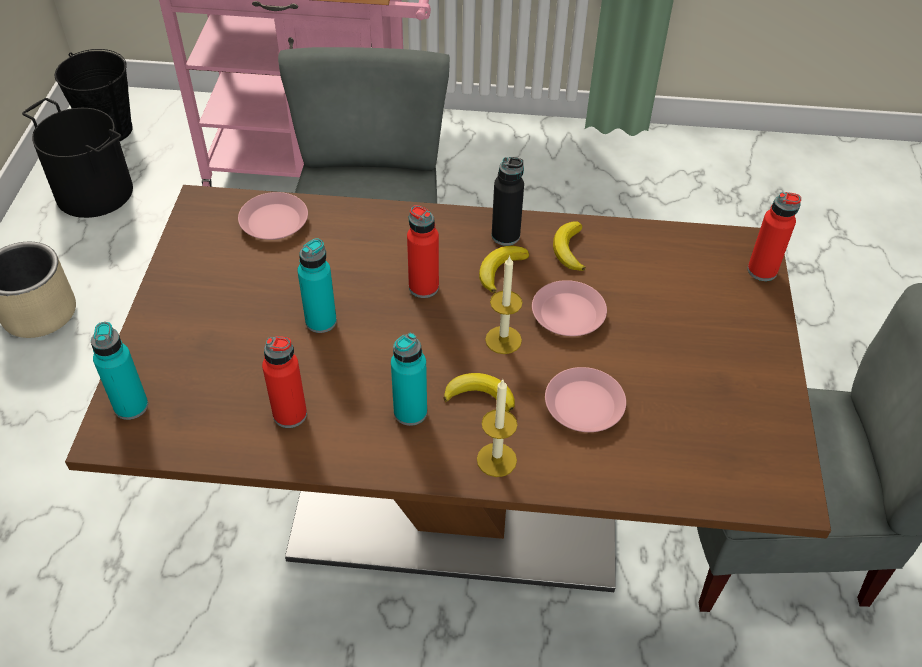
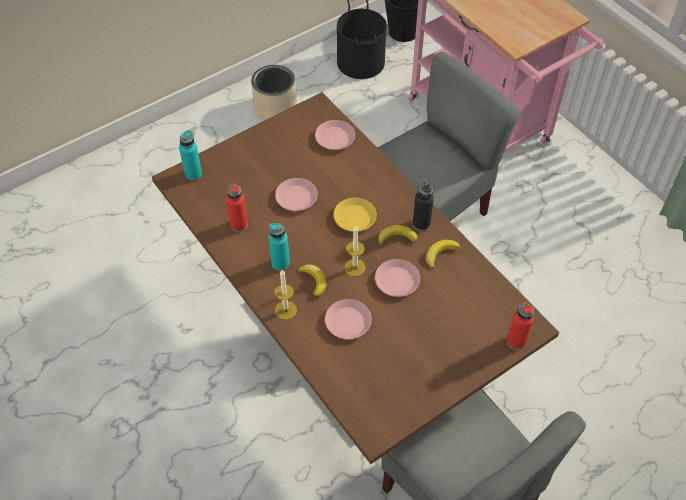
camera: 50 degrees right, 5 degrees up
turquoise bottle [297,238,337,333] -> pink plate [275,178,318,211]
red bottle [407,205,439,298] -> yellow plate [333,198,377,232]

